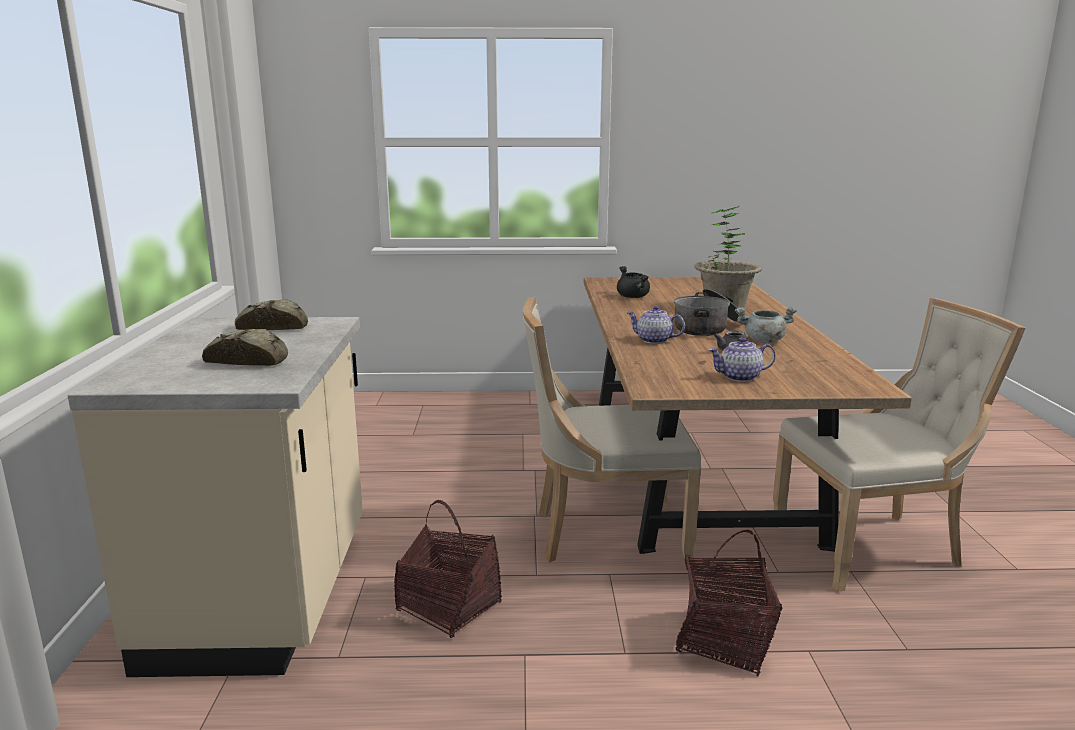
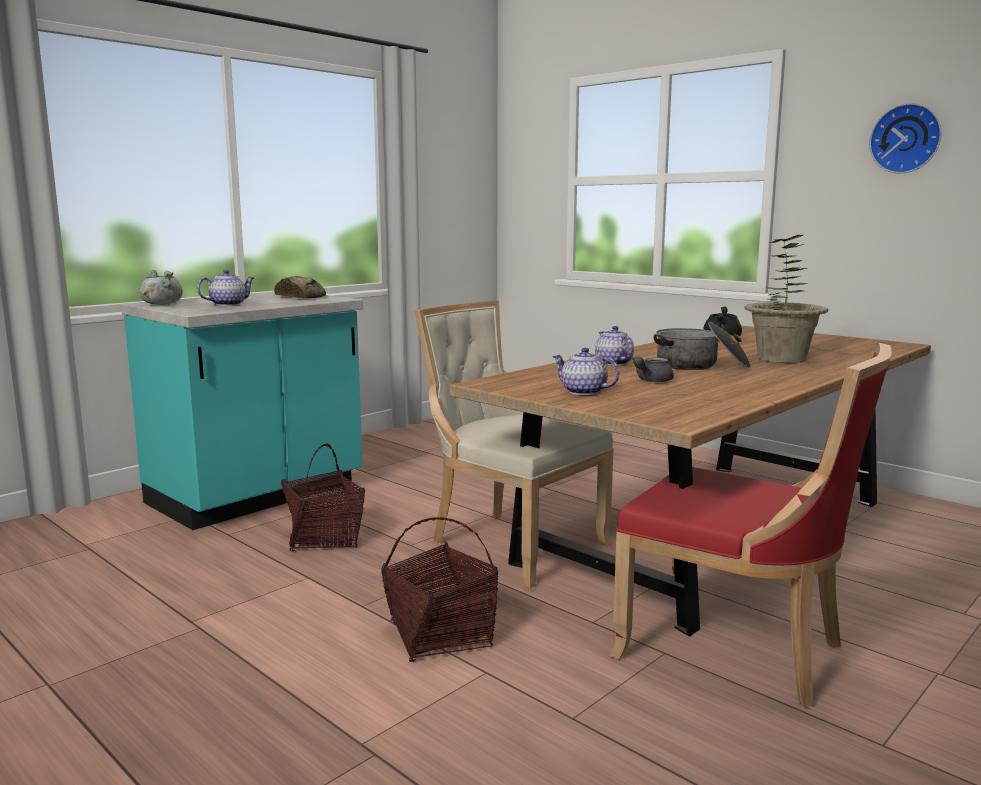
camera: 45 degrees right, 5 degrees down
beige counter [68,317,363,677] -> turquoise counter [121,292,363,530]
bread [202,329,288,366] -> teapot [197,270,254,306]
grey cooking pot [735,307,797,343] -> grey cooking pot moved to [139,270,183,305]
beige chair [773,298,1025,592] -> red chair [610,343,892,707]
none -> wall clock [870,103,942,173]

